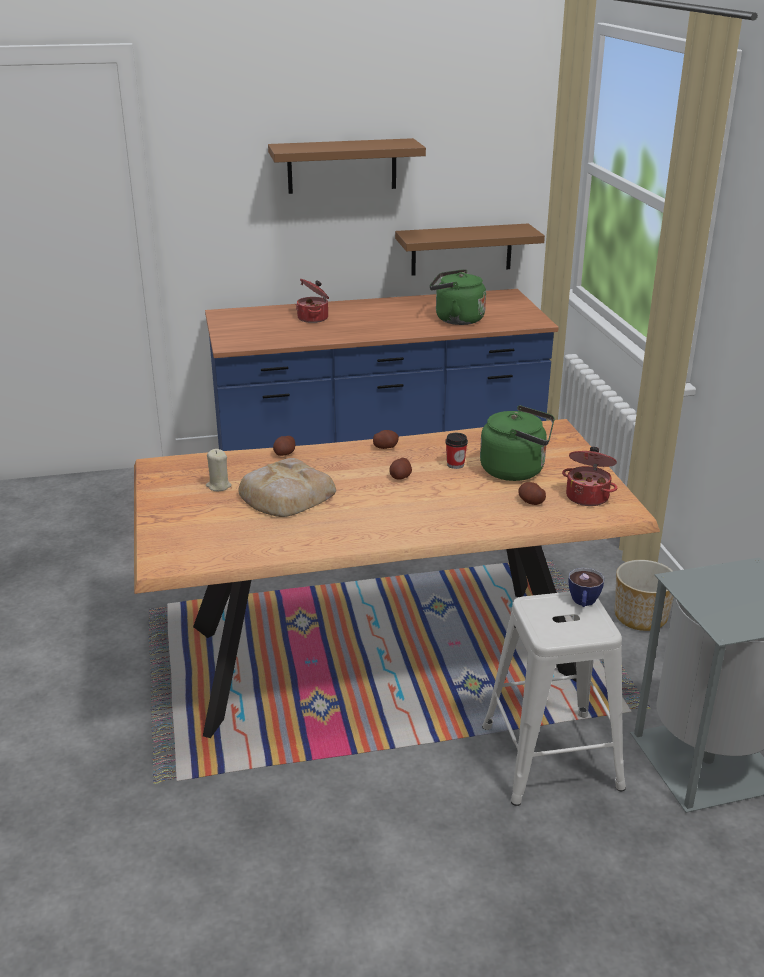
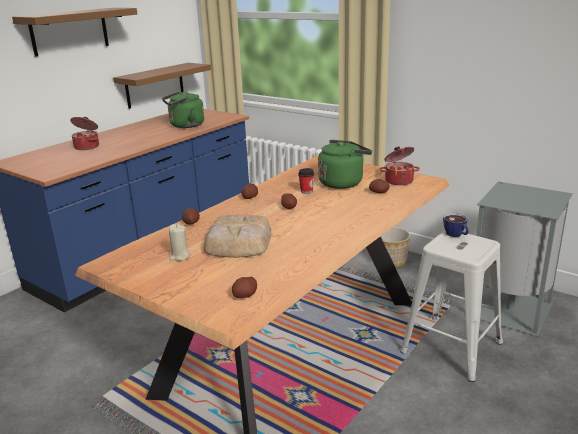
camera: 40 degrees left, 5 degrees down
none -> potato [232,277,257,298]

